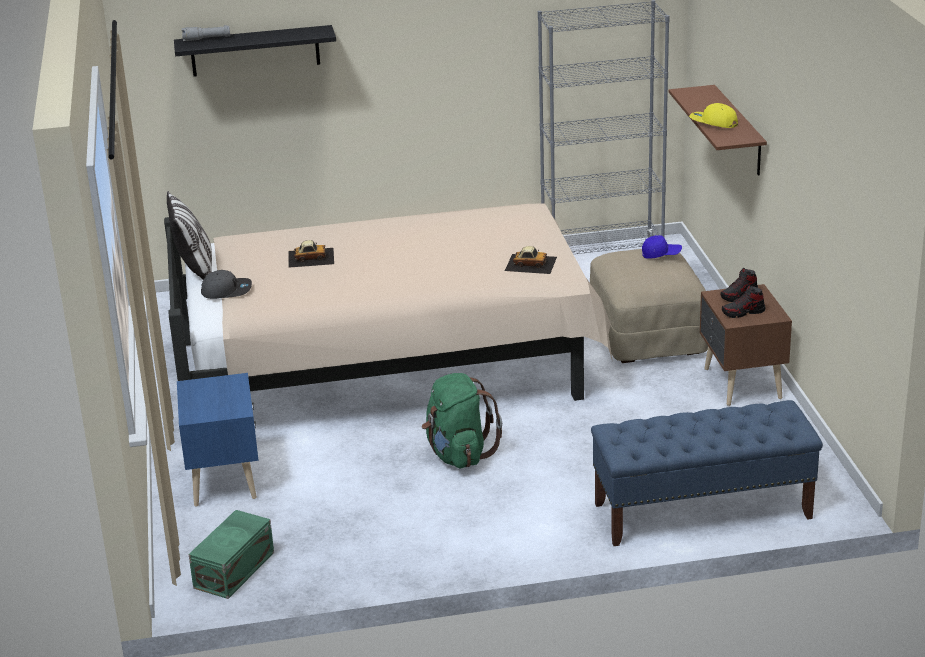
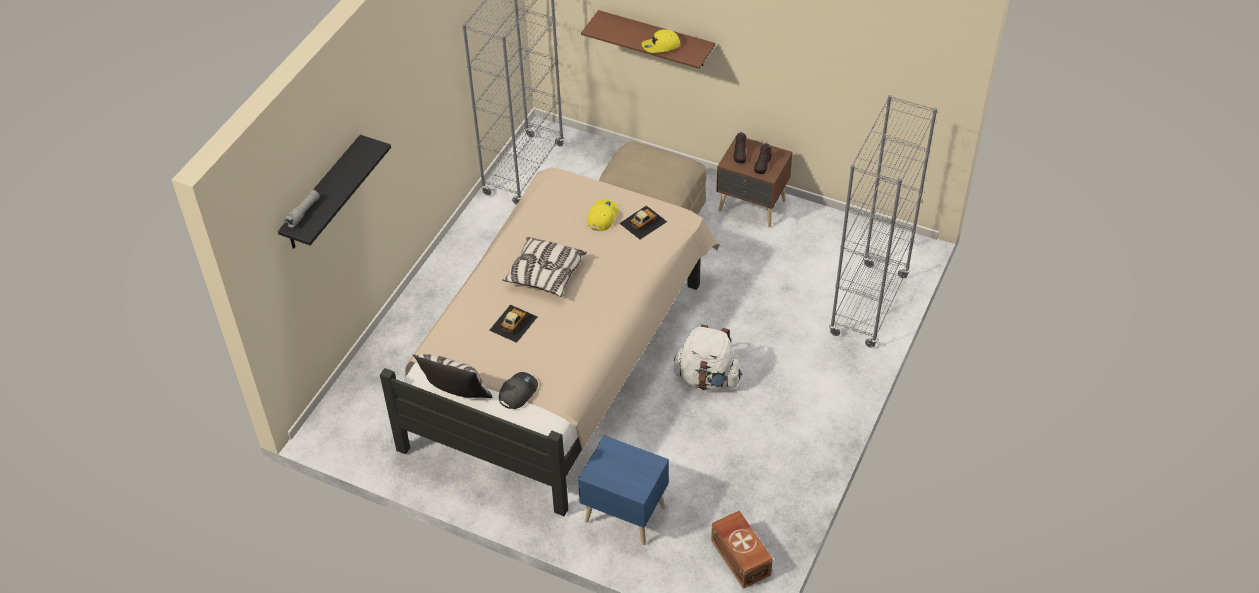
camera: 55 degrees left, 20 degrees up
green storage box [188,510,274,599] -> brown storage box [711,510,773,589]
green backpack [422,373,502,469] -> white backpack [673,325,743,391]
blue bench [591,400,823,546] -> grey bookcase [829,95,937,348]
blue cap [642,235,682,259] -> none
none -> pillow [502,237,587,297]
none -> yellow cap [587,199,619,231]

